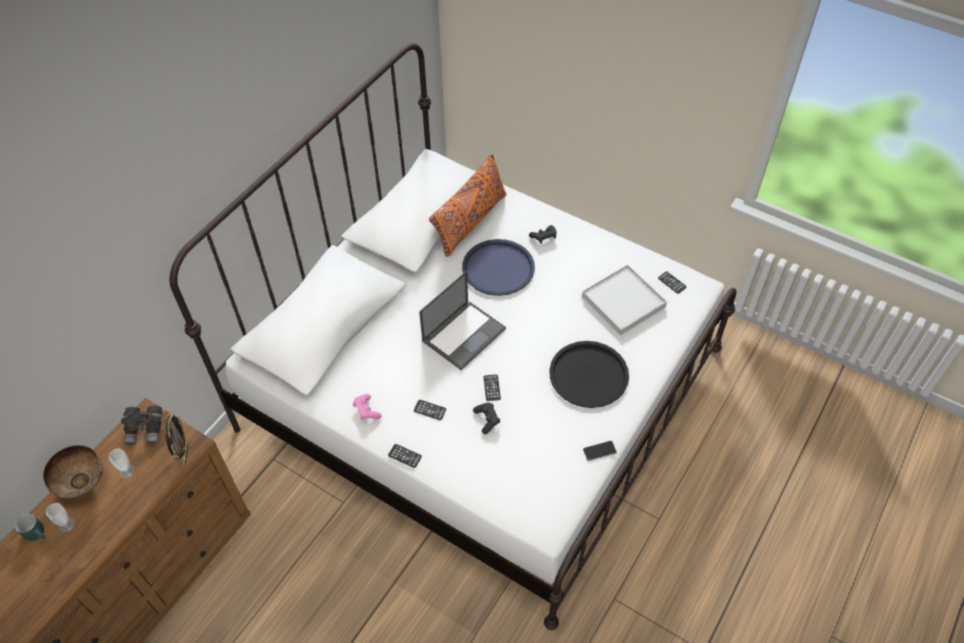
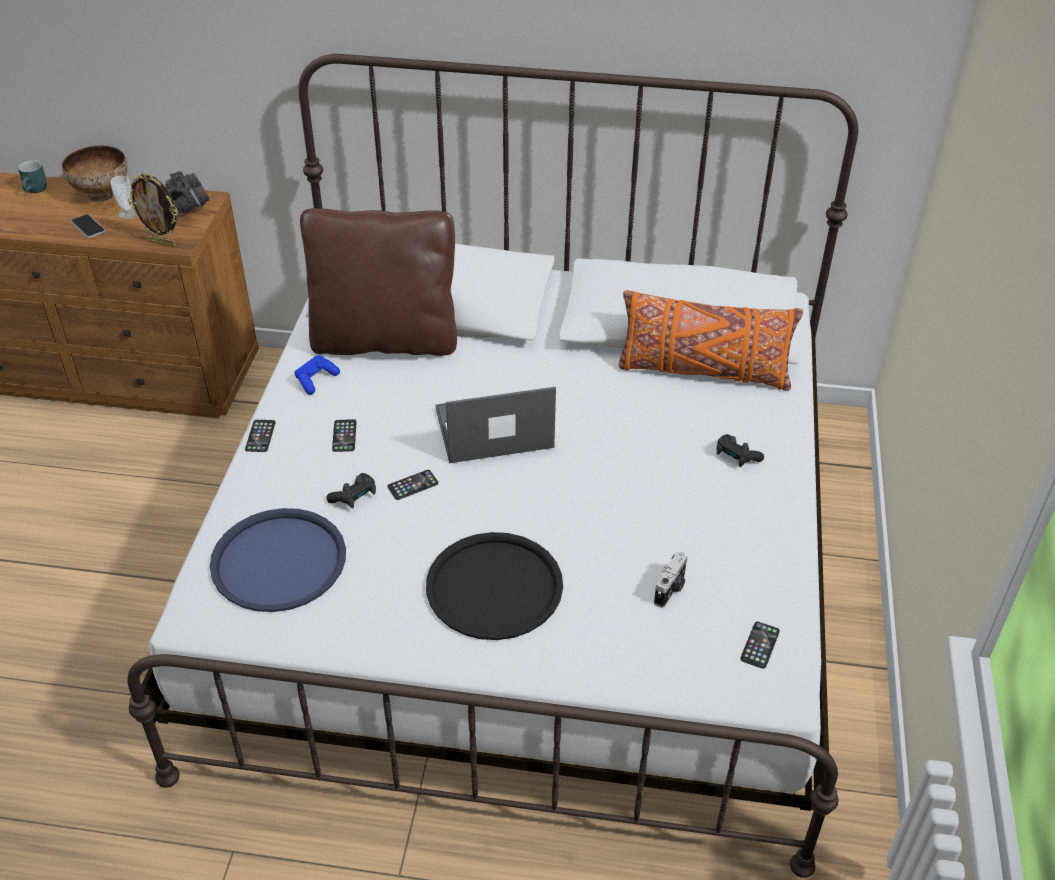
camera: 65 degrees right, 10 degrees down
cup [46,503,75,533] -> none
picture frame [165,414,188,466] -> picture frame turned 45 degrees clockwise [128,173,178,246]
pink game controller [353,394,381,420] -> blue game controller [294,355,340,395]
laptop [419,271,506,370] -> laptop turned 150 degrees clockwise [436,387,556,463]
blue tray [462,239,535,296] -> blue tray moved to [210,508,346,612]
white tray [582,265,667,335] -> camera [654,552,688,608]
phone [583,441,617,461] -> phone moved to [71,214,105,238]
none -> brown pillow [300,208,457,356]

